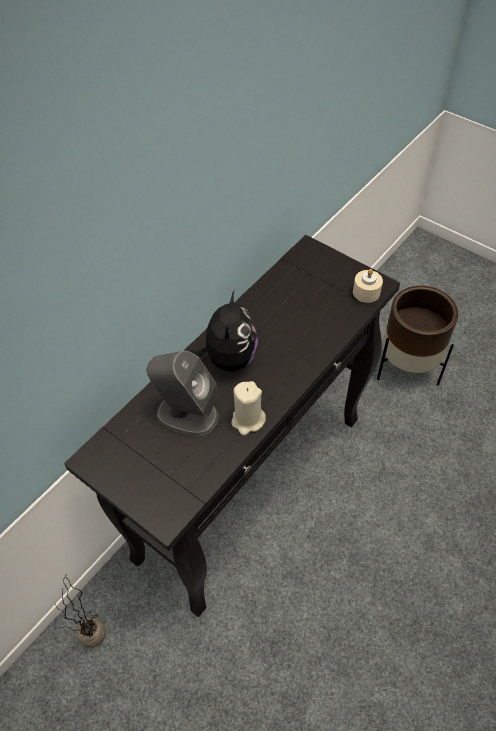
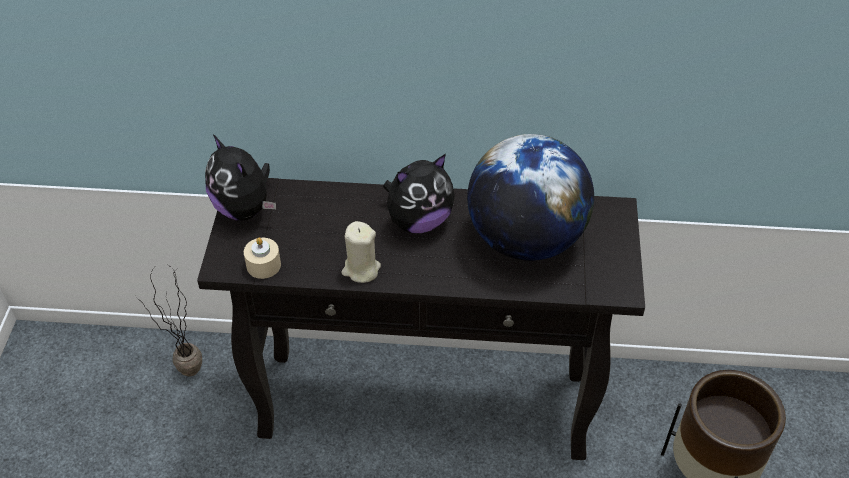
camera: 55 degrees right, 5 degrees down
grey speaker [146,351,219,436] -> none
beige candle [353,269,383,303] -> beige candle moved to [244,238,281,279]
none -> plush toy [205,134,276,221]
none -> globe [467,134,594,261]

